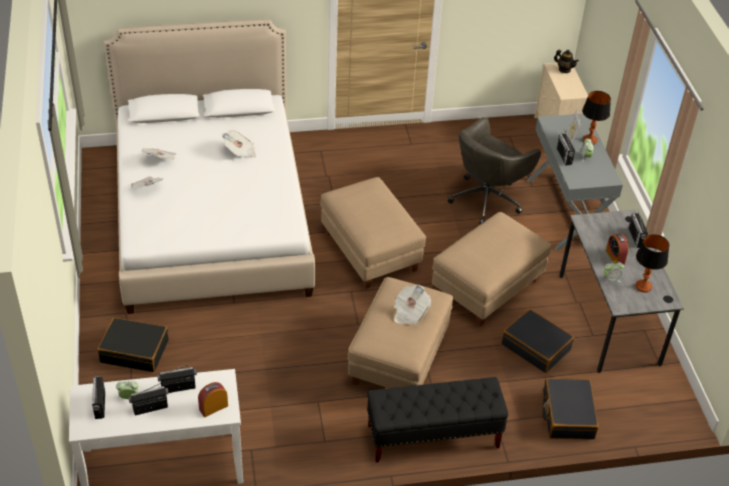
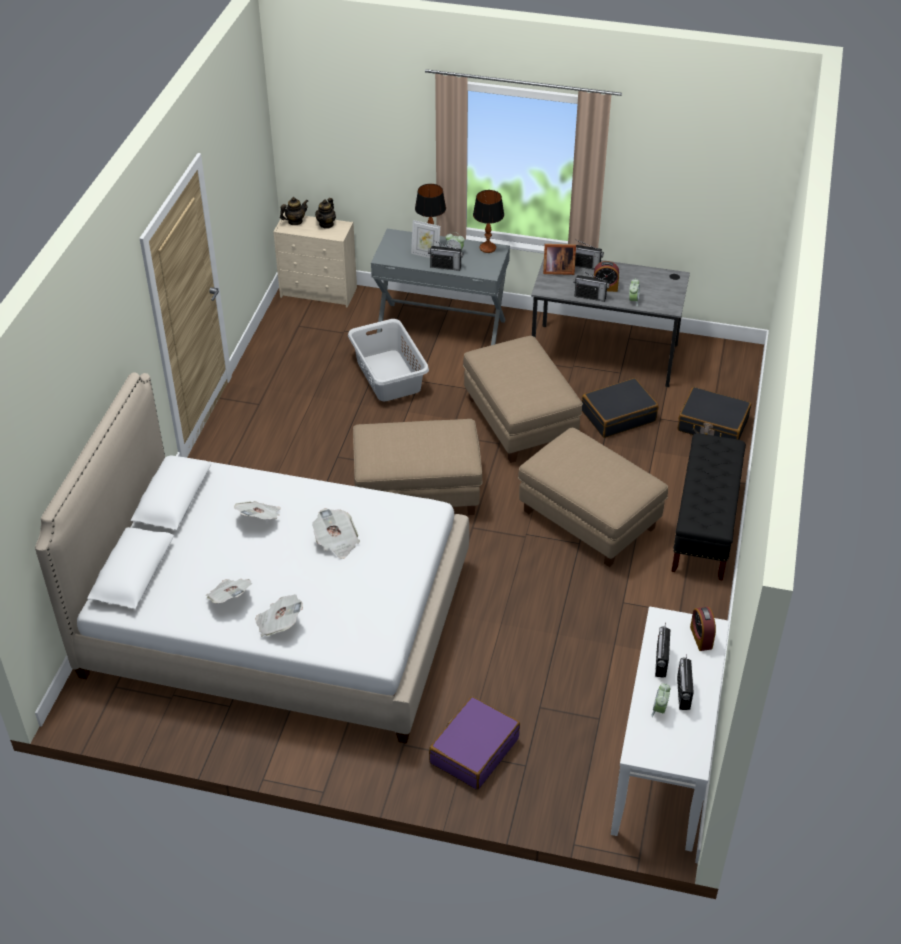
camera: 65 degrees left, 0 degrees up
radio [92,373,105,419] -> radio moved to [573,270,610,302]
black suitcase [97,318,168,372] -> purple suitcase [429,697,520,790]
newspaper [394,285,431,325] -> newspaper moved to [312,508,360,559]
grey office chair [448,117,541,224] -> grey laundry basket [348,319,429,401]
table lamp [635,234,669,293] -> table lamp moved to [473,190,504,253]
none -> teapot [315,198,336,228]
none -> picture frame [543,244,576,275]

